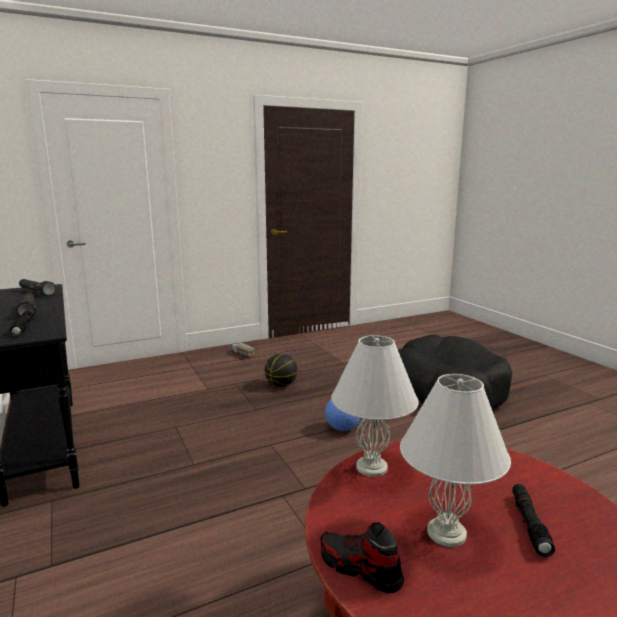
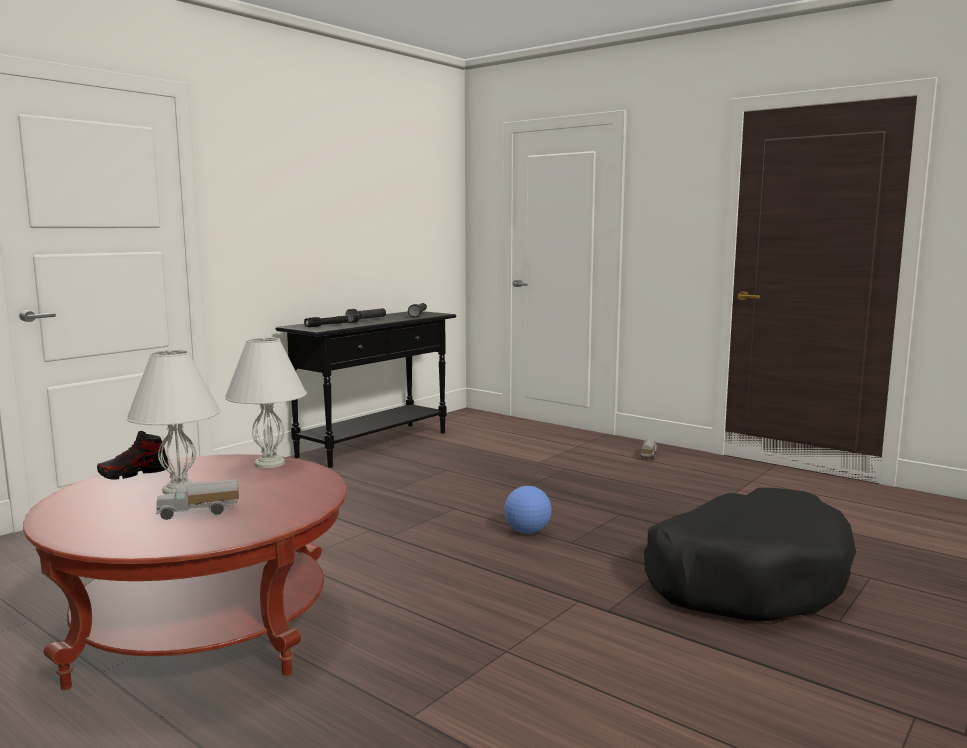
camera: 65 degrees right, 5 degrees down
basketball [265,354,298,387] -> none
shoe [320,522,404,593] -> shoe turned 135 degrees counterclockwise [97,431,169,480]
black flashlight [512,484,555,557] -> toy truck [156,479,239,520]

